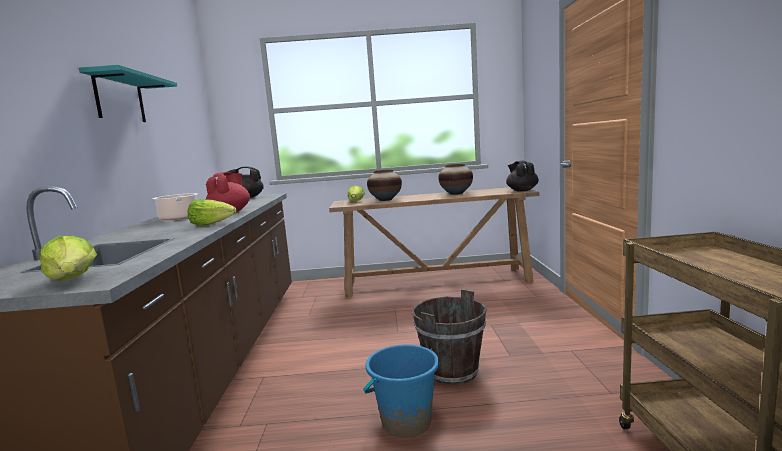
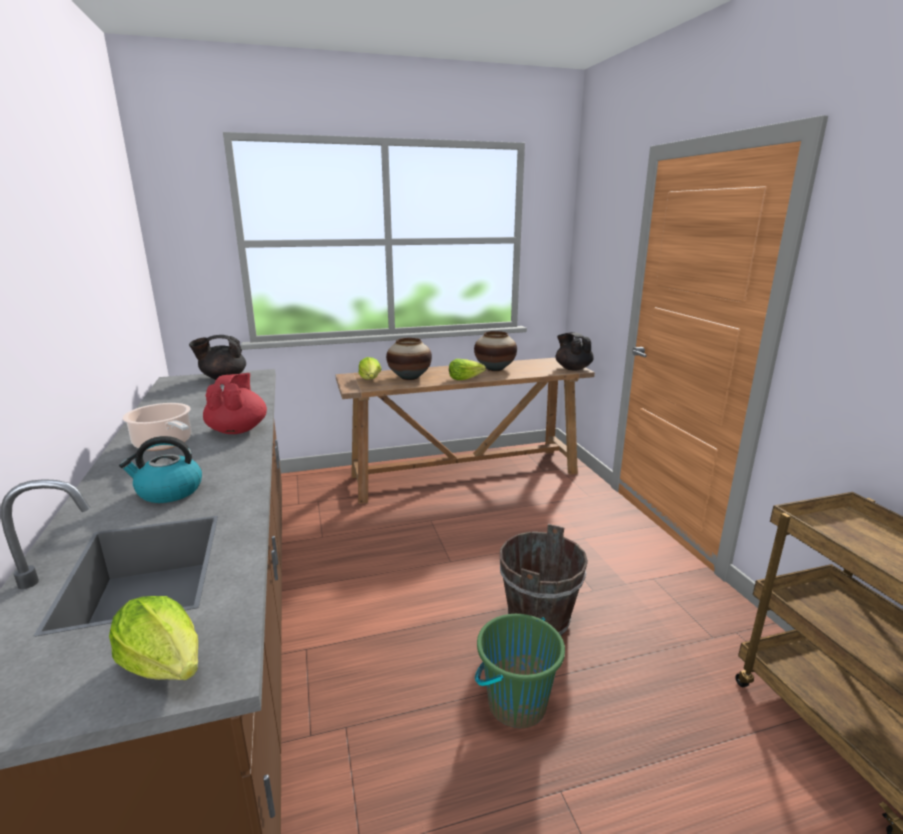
camera: 15 degrees left, 10 degrees up
turquoise shelf [79,65,177,122] -> none
lettuce [188,199,237,226] -> lettuce moved to [449,359,486,380]
blue bucket [363,345,439,438] -> green bucket [475,614,565,728]
none -> kettle [119,436,202,503]

